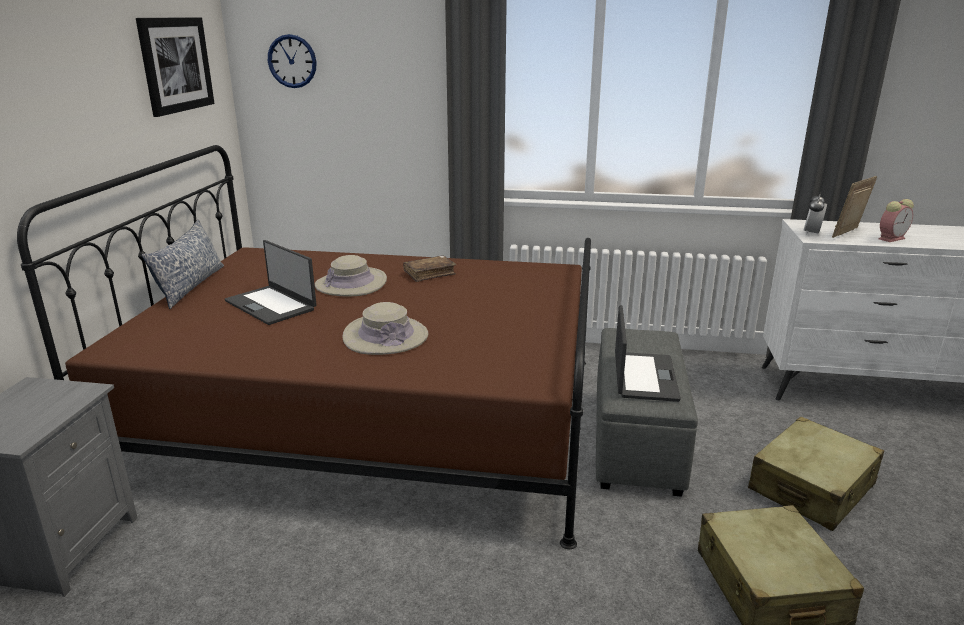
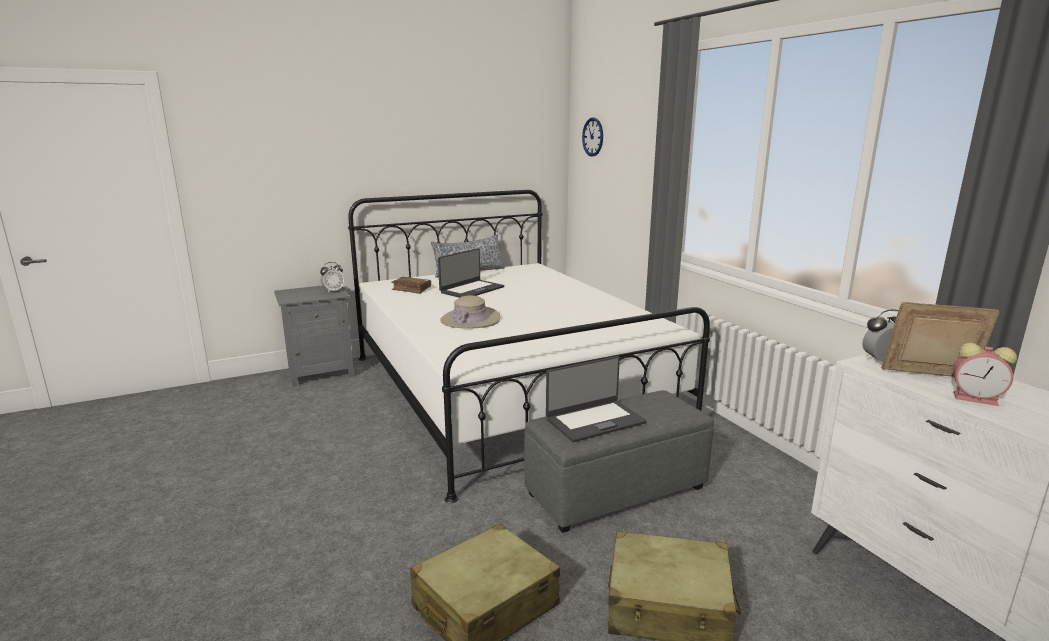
camera: 55 degrees right, 5 degrees down
brown bed [17,145,591,549] -> white bed [348,190,710,503]
picture [136,17,215,117] -> none
laptop [225,240,316,325] -> laptop turned 150 degrees counterclockwise [438,248,504,298]
beige hat [315,255,387,296] -> none
brown book [403,255,456,282] -> brown book moved to [391,277,431,294]
none -> alarm clock [320,262,344,293]

